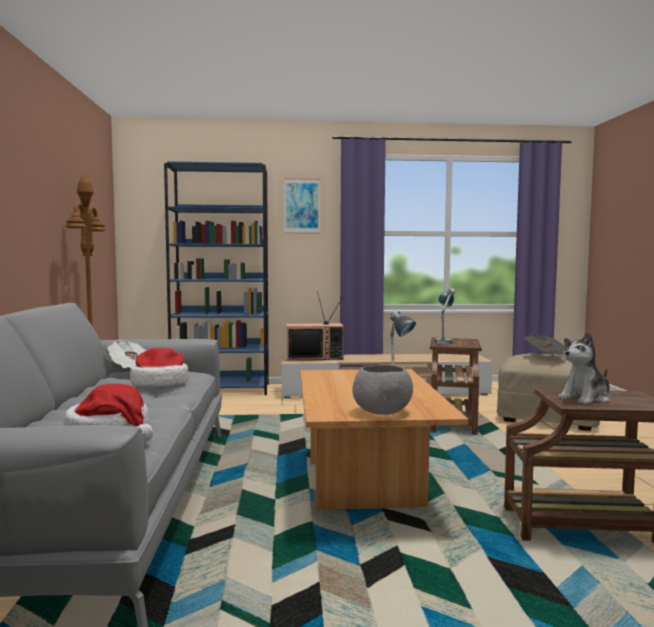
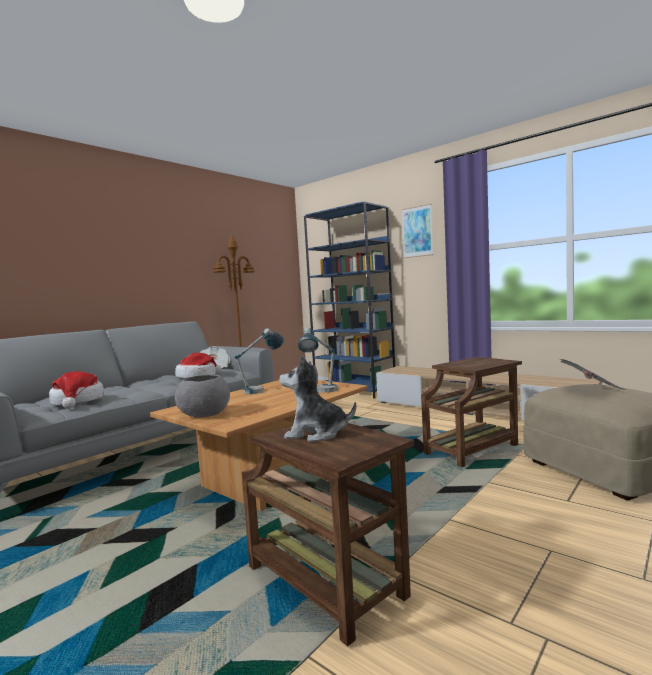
camera: 45 degrees right, 0 degrees up
television [286,291,344,360] -> none
table lamp [435,288,455,344] -> table lamp moved to [235,328,284,394]

